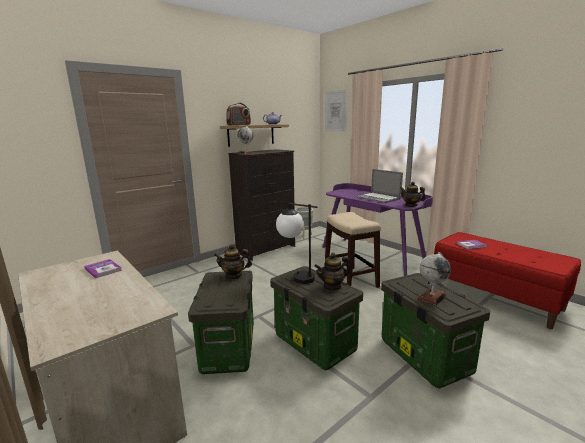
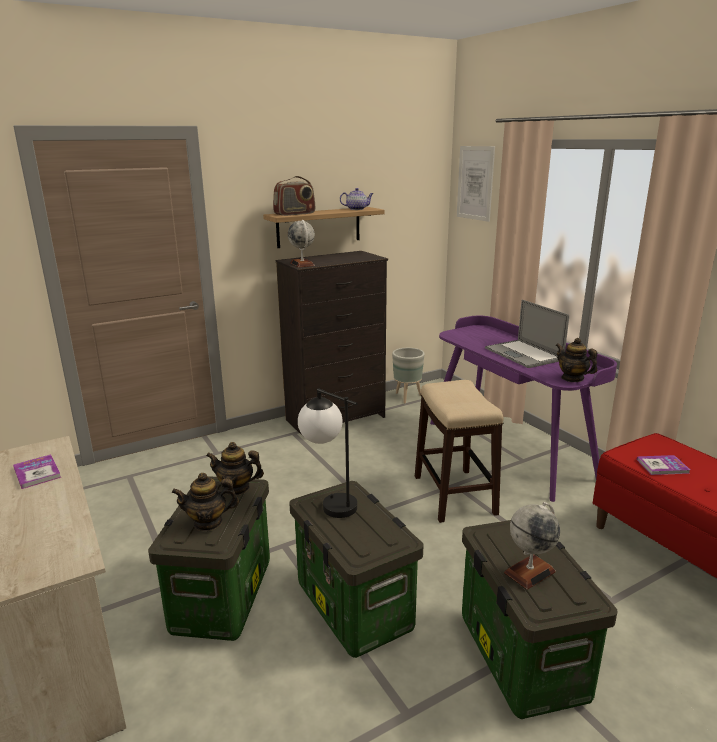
camera: 10 degrees right, 5 degrees up
teapot [315,253,351,291] -> teapot moved to [172,473,239,531]

